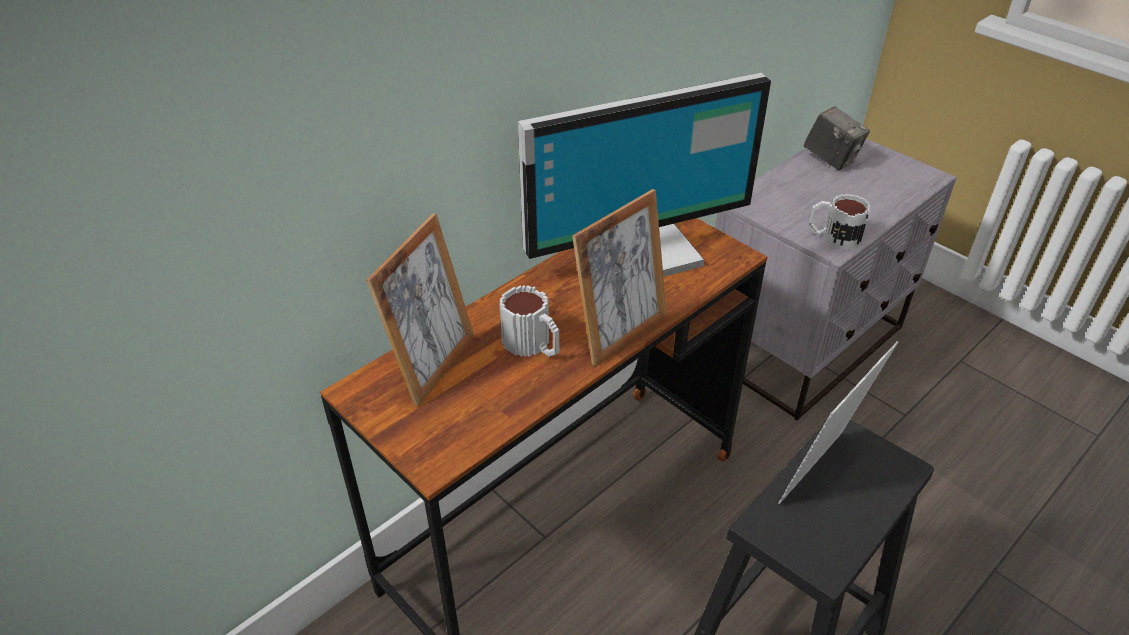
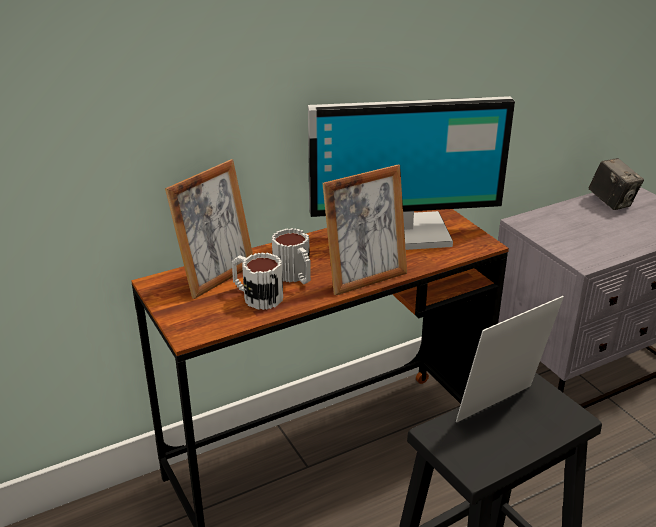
camera: 15 degrees right, 10 degrees down
mug [808,194,870,250] -> mug moved to [232,252,283,310]

